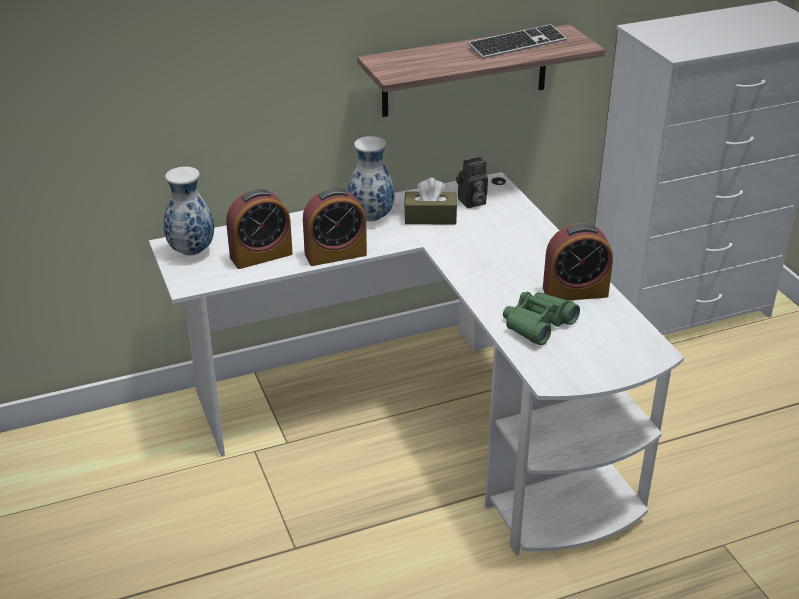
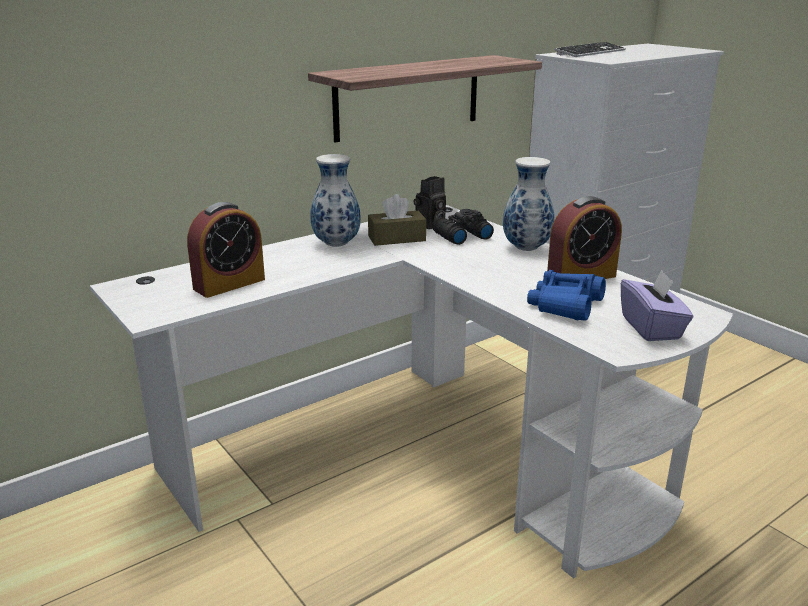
camera: 15 degrees left, 10 degrees down
vase [163,166,214,255] -> vase moved to [503,157,554,251]
alarm clock [303,188,367,266] -> none
keyboard [468,24,567,58] -> keyboard moved to [555,42,626,57]
green binoculars [503,292,580,345] -> blue binoculars [527,270,606,321]
none -> black binoculars [432,209,494,245]
none -> purple tissue box [621,269,693,341]

